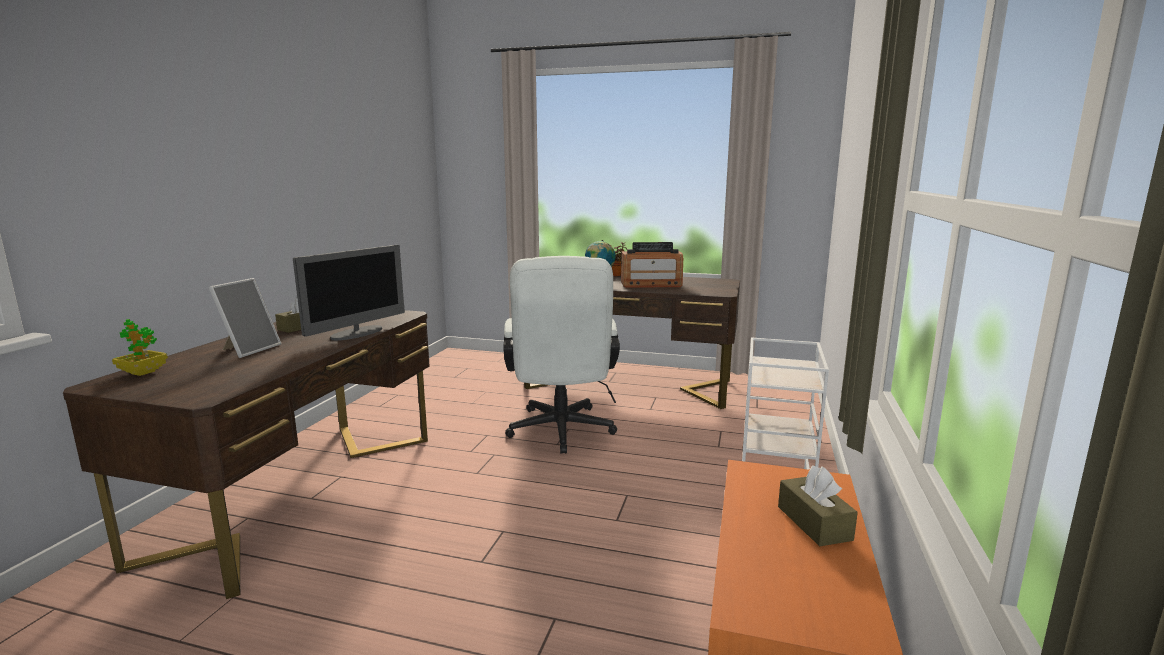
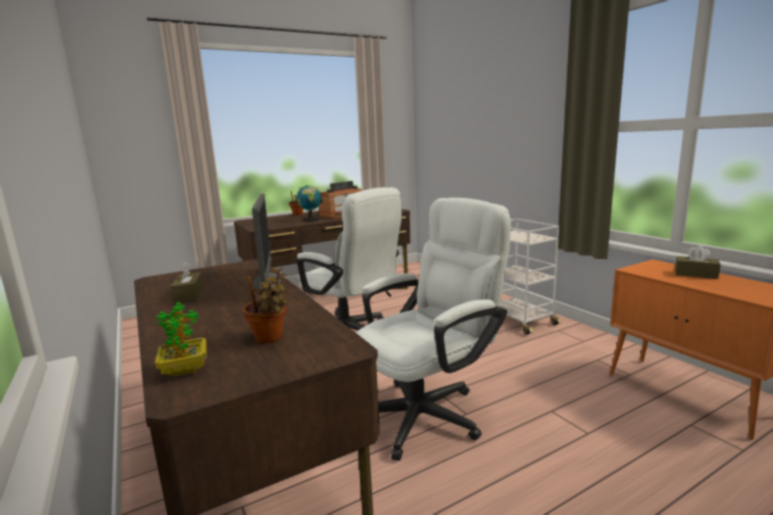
camera: 45 degrees left, 0 degrees up
picture frame [209,278,282,358] -> none
none -> potted plant [243,267,288,343]
none -> white office chair [357,198,511,461]

